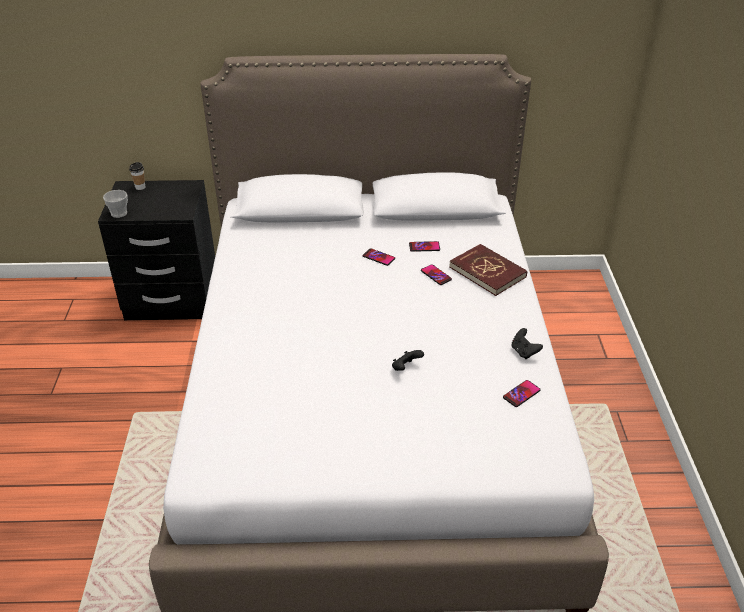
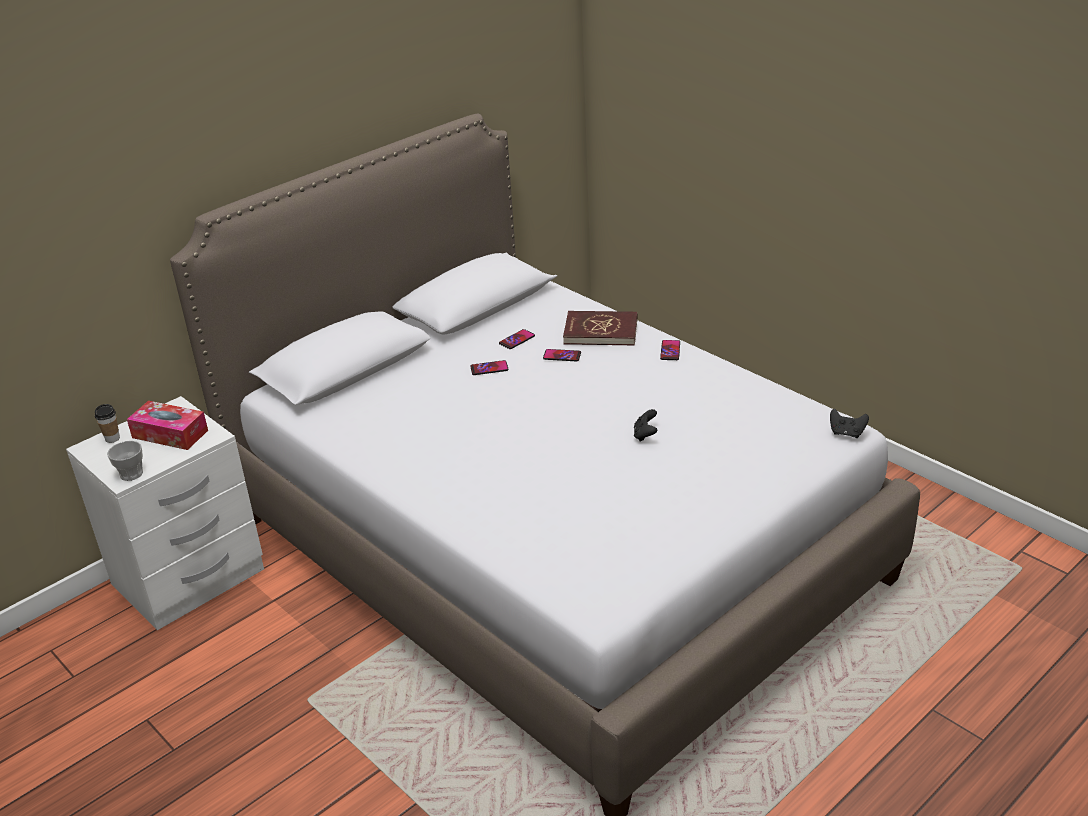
camera: 40 degrees left, 5 degrees down
black nightstand [98,180,215,320] -> white nightstand [66,396,264,630]
phone [503,380,541,407] -> phone moved to [660,340,680,360]
black game controller [511,328,543,359] -> black game controller moved to [830,409,869,438]
none -> tissue box [127,401,208,450]

